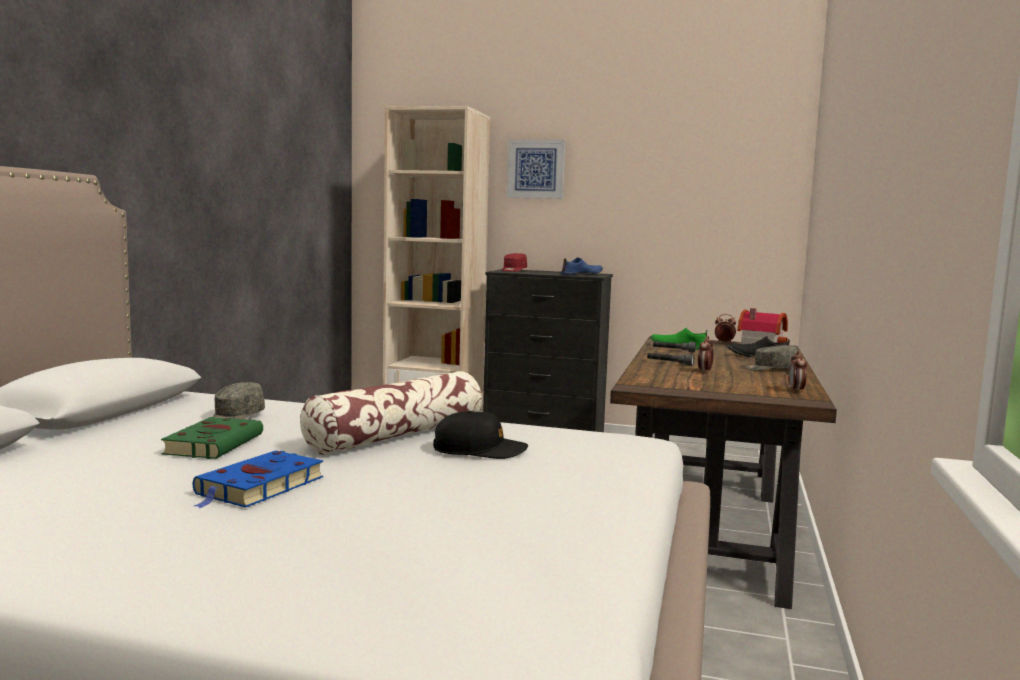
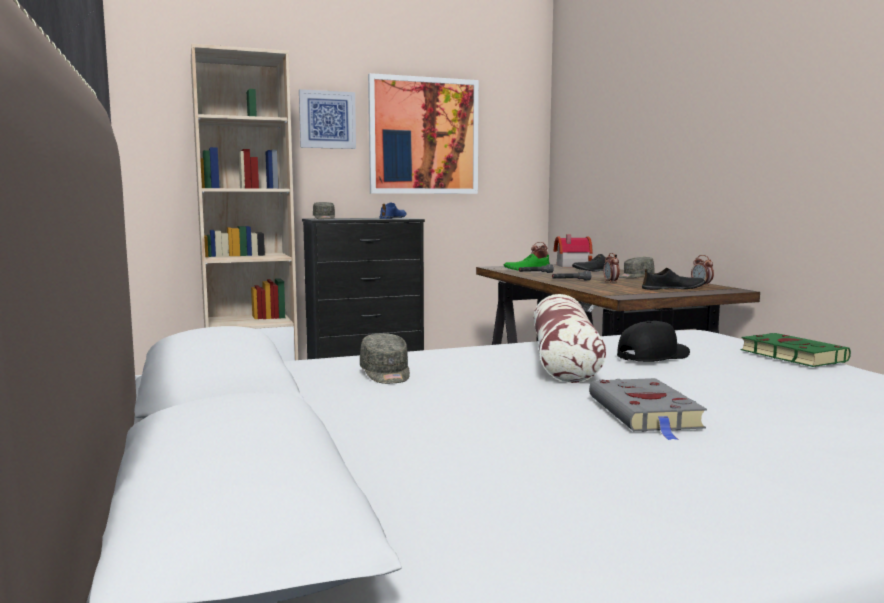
camera: 35 degrees left, 0 degrees up
green book [161,417,263,459] -> green book moved to [741,333,851,367]
blue book [193,450,323,508] -> grey book [589,378,707,440]
red cap [502,253,527,272] -> grey cap [313,202,335,219]
none -> picture [368,73,479,194]
none -> black shoe [642,268,705,290]

